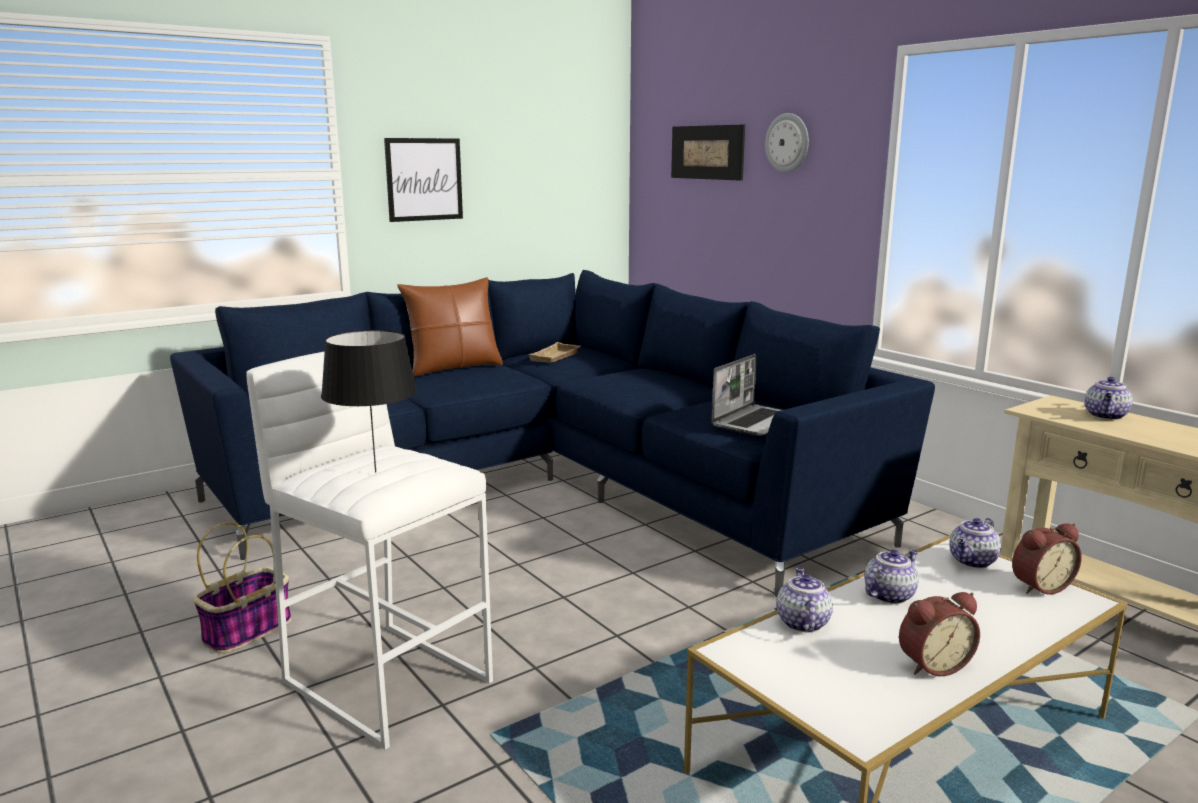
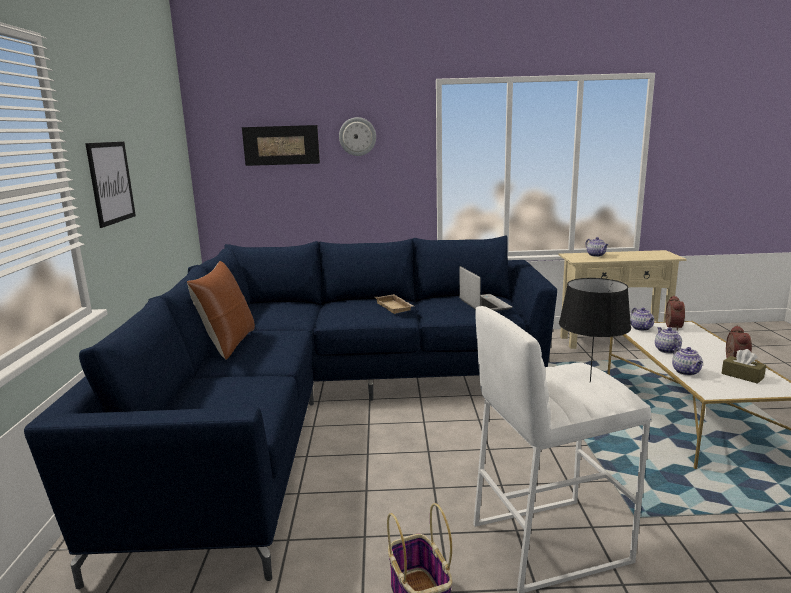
camera: 55 degrees left, 0 degrees up
beige tray [530,342,581,363] -> beige tray moved to [375,294,413,314]
teapot [777,568,833,632] -> teapot turned 135 degrees counterclockwise [672,346,703,376]
none -> brown tissue box [721,349,766,384]

